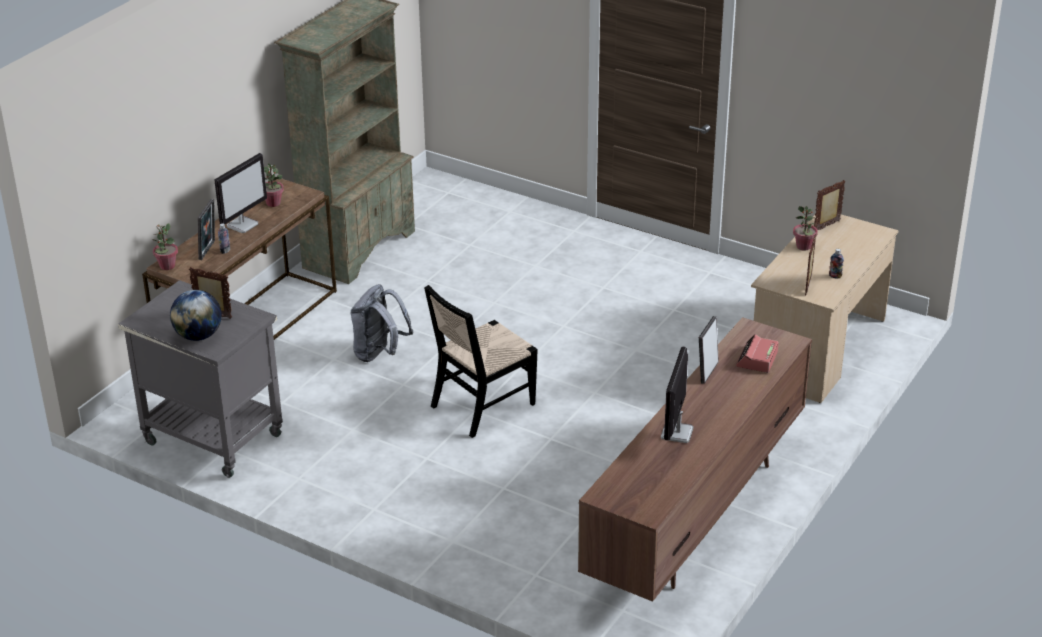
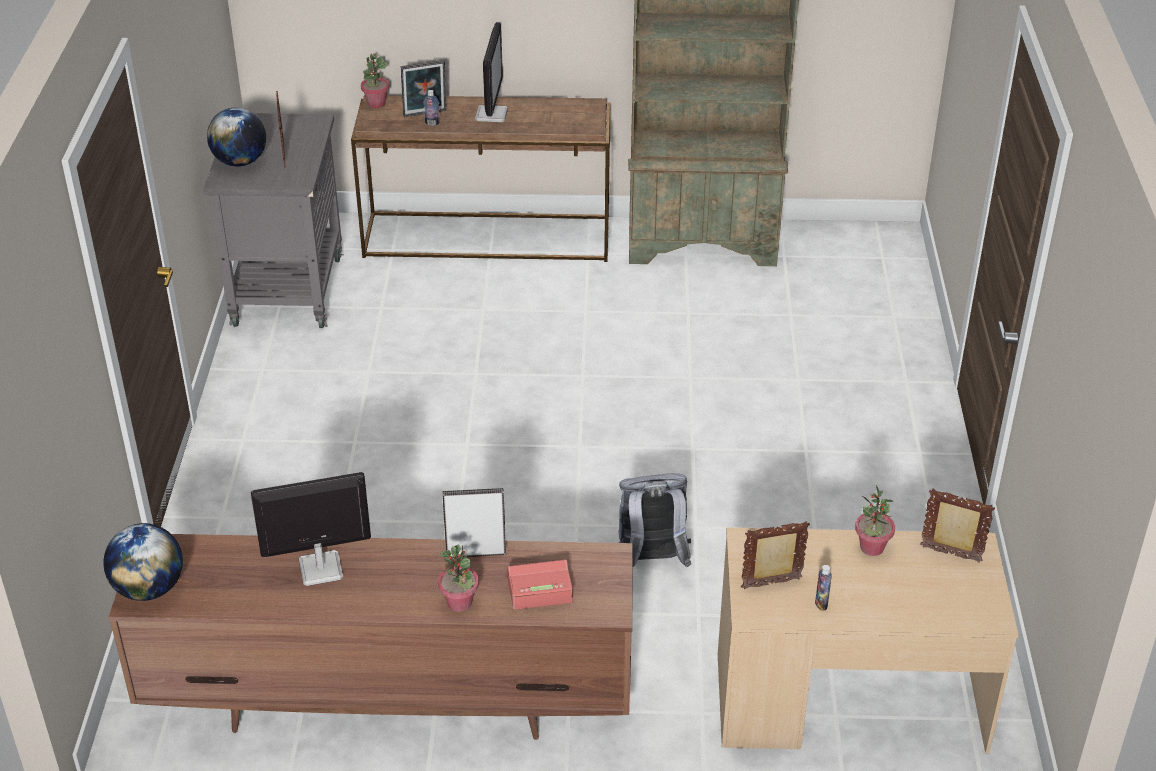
camera: 60 degrees right, 5 degrees up
monitor [214,153,267,233] -> monitor turned 90 degrees counterclockwise [475,22,508,122]
potted plant [264,163,284,207] -> potted plant moved to [438,545,479,612]
grey backpack [350,284,413,362] -> grey backpack moved to [618,473,691,568]
chair [424,285,537,438] -> none
none -> globe [103,523,183,601]

